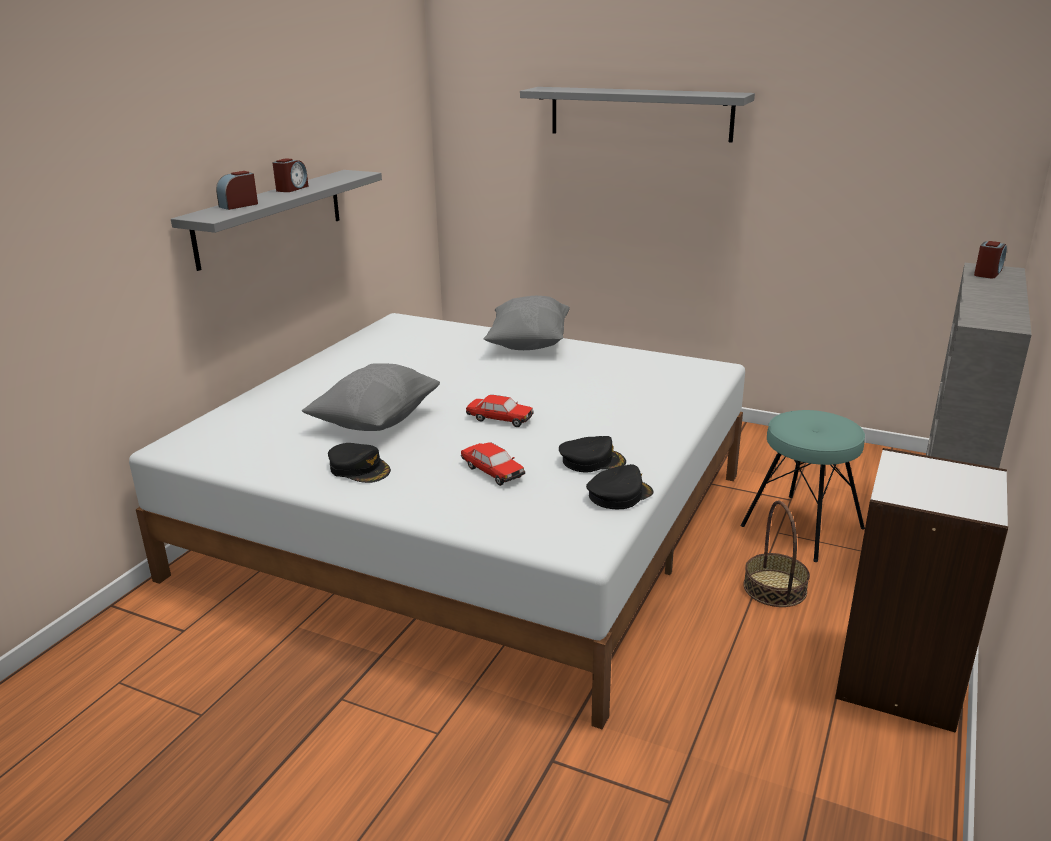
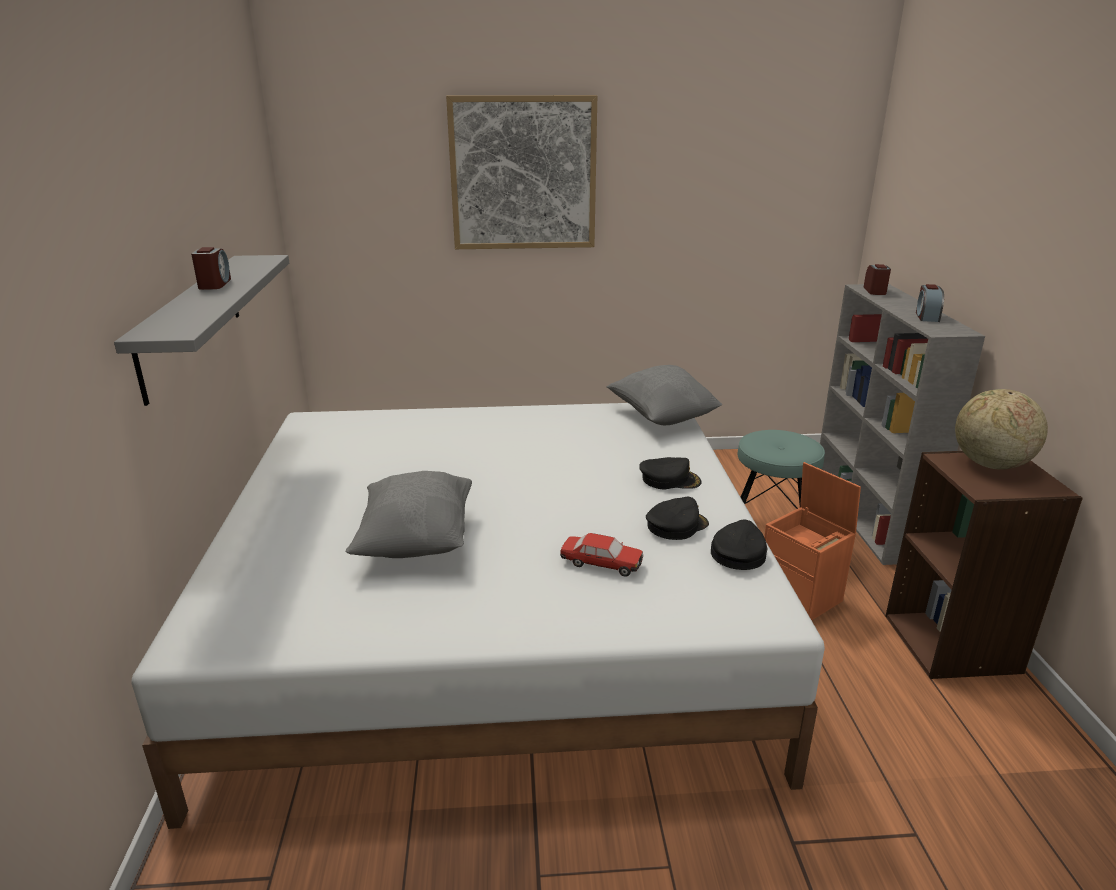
camera: 30 degrees left, 0 degrees up
alarm clock [216,171,258,210] -> alarm clock moved to [916,284,944,322]
black cap [328,443,391,483] -> black cap moved to [639,457,702,489]
toy car [466,395,534,427] -> none
grey pillow [484,296,570,350] -> grey pillow moved to [607,365,722,425]
grey shelf [520,87,755,143] -> picture [446,95,597,249]
basket [743,501,810,607] -> orange storage box [764,462,861,620]
white bookcase [835,448,1008,733] -> brown bookcase [886,451,1083,679]
none -> globe [955,389,1048,470]

